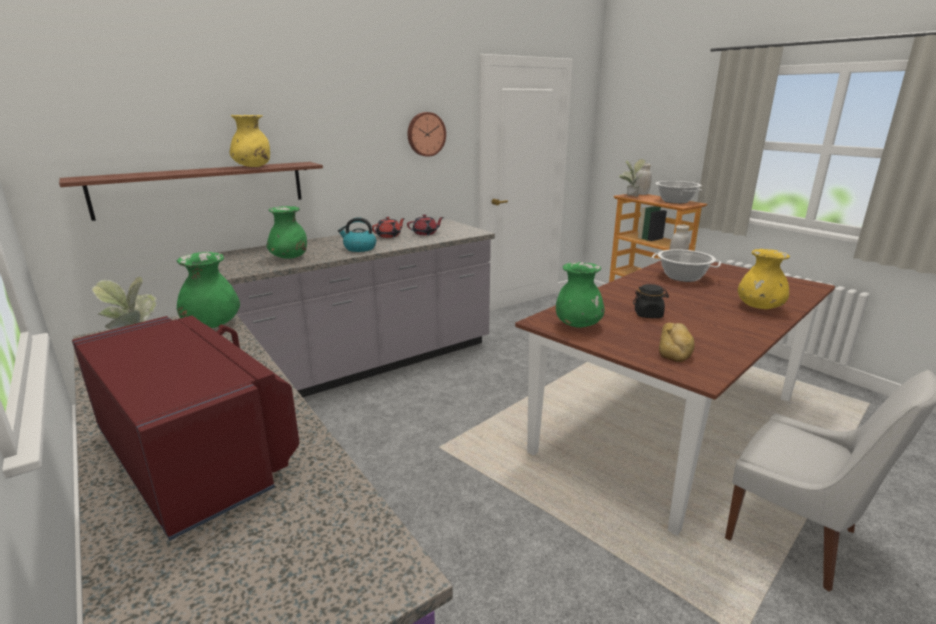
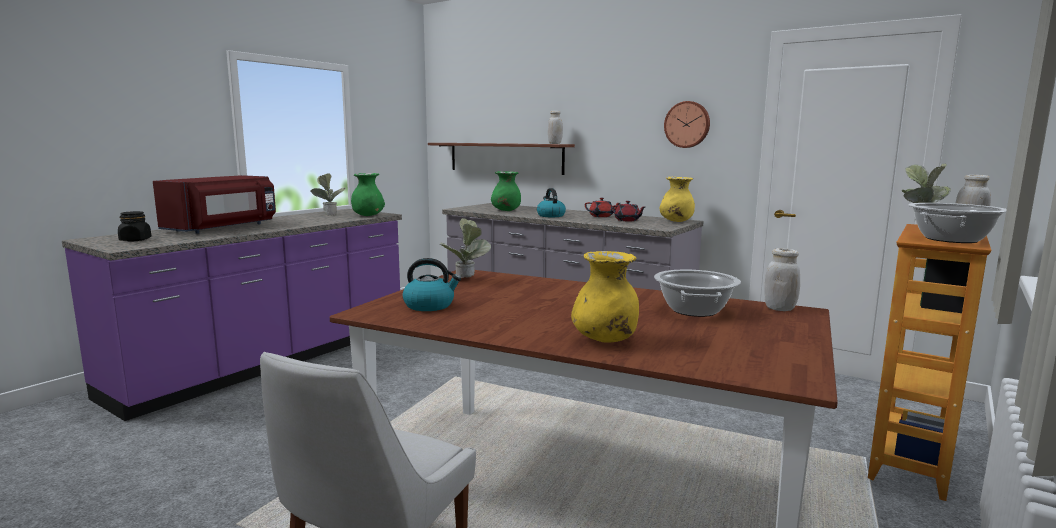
camera: 70 degrees right, 10 degrees down
yellow vase [230,115,270,167] -> yellow vase moved to [659,177,695,222]
green vase [556,262,605,328] -> potted plant [440,218,491,278]
black jar [633,284,669,318] -> black jar moved to [118,211,151,241]
bread [659,323,694,362] -> kettle [403,258,461,311]
none -> white jar [548,111,563,144]

